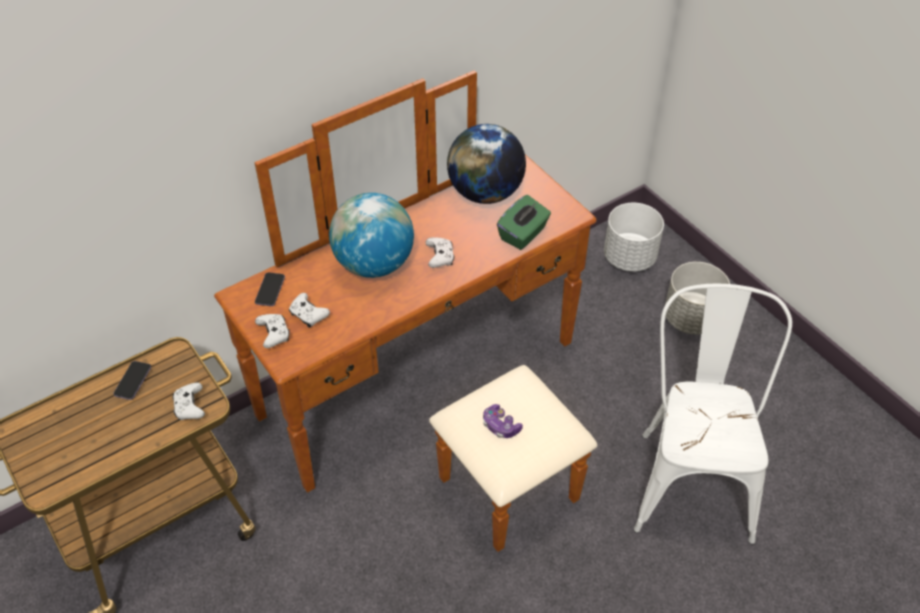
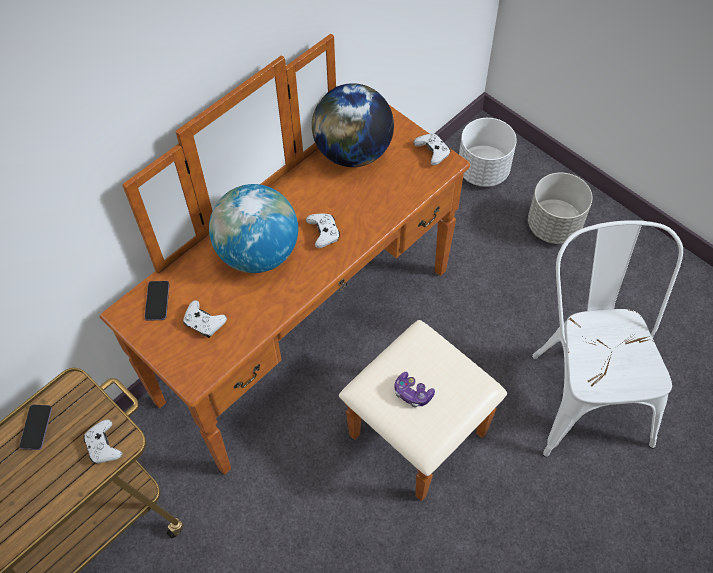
camera: 10 degrees left, 10 degrees up
white game controller [255,314,290,348] -> white game controller moved to [414,134,451,165]
green tissue box [497,195,551,250] -> none

